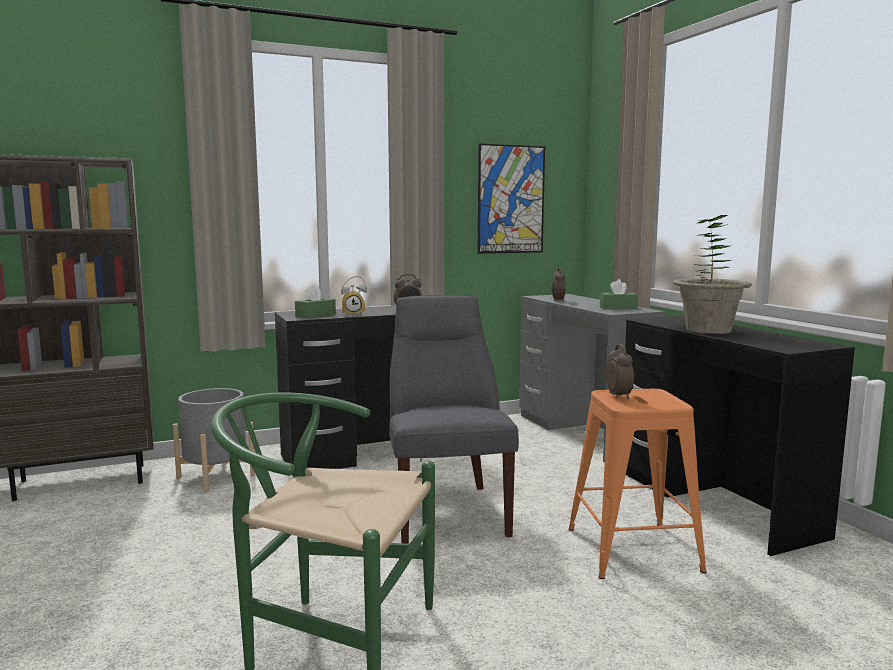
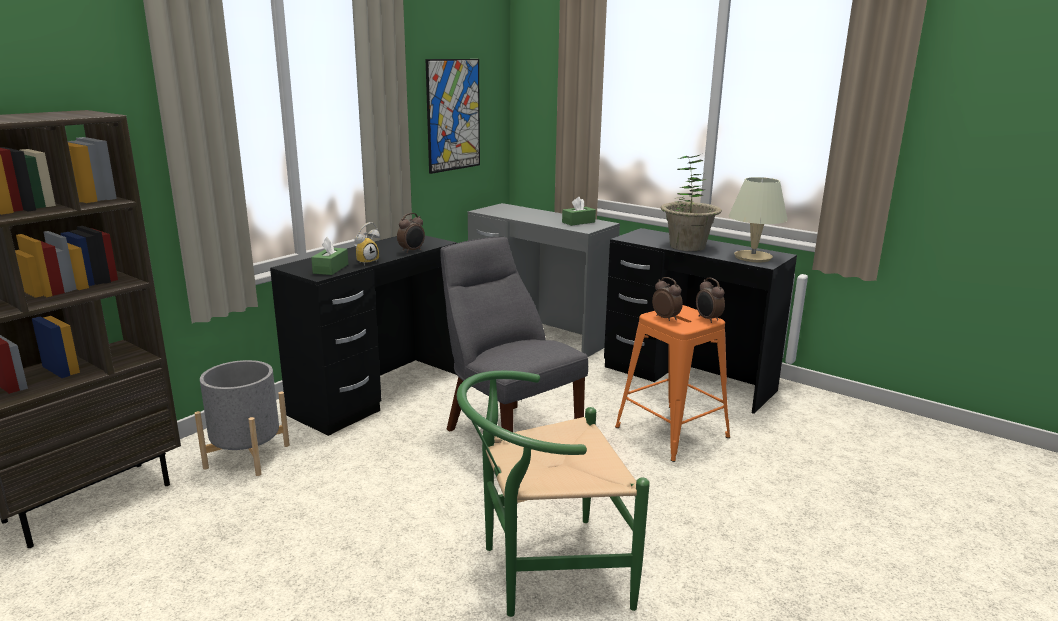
camera: 30 degrees left, 10 degrees up
alarm clock [552,267,566,302] -> alarm clock moved to [696,278,725,323]
none -> beige table lamp [729,177,788,262]

